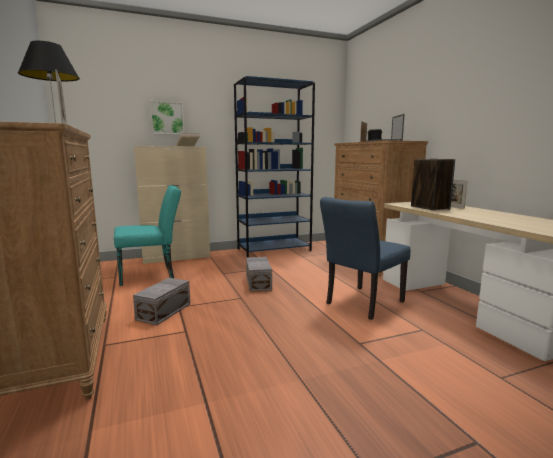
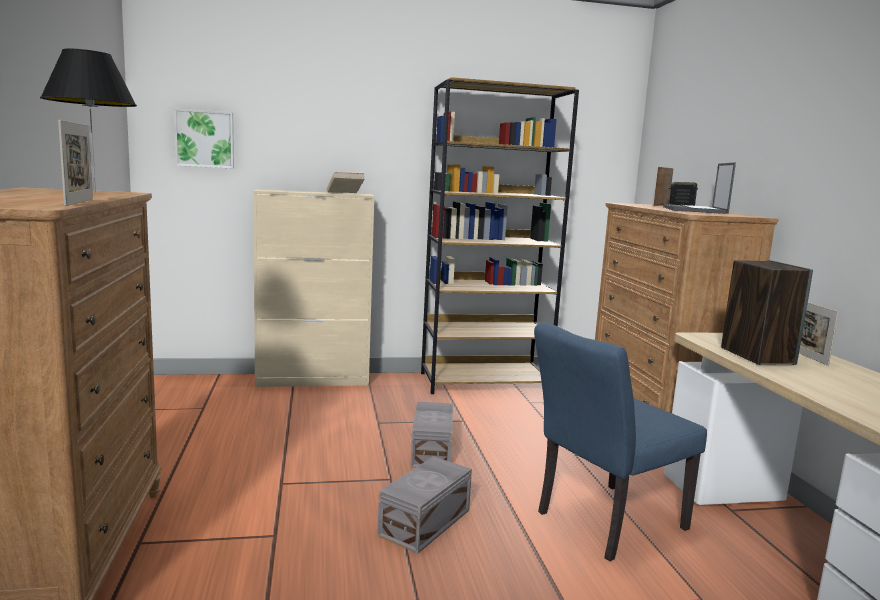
camera: 10 degrees right, 0 degrees up
turquoise chair [114,185,181,286] -> none
grey storage box [133,278,190,325] -> grey storage box moved to [377,456,472,554]
picture [150,101,184,135] -> picture moved to [174,108,234,168]
blue bookcase [234,76,315,258] -> brown bookcase [421,77,579,394]

